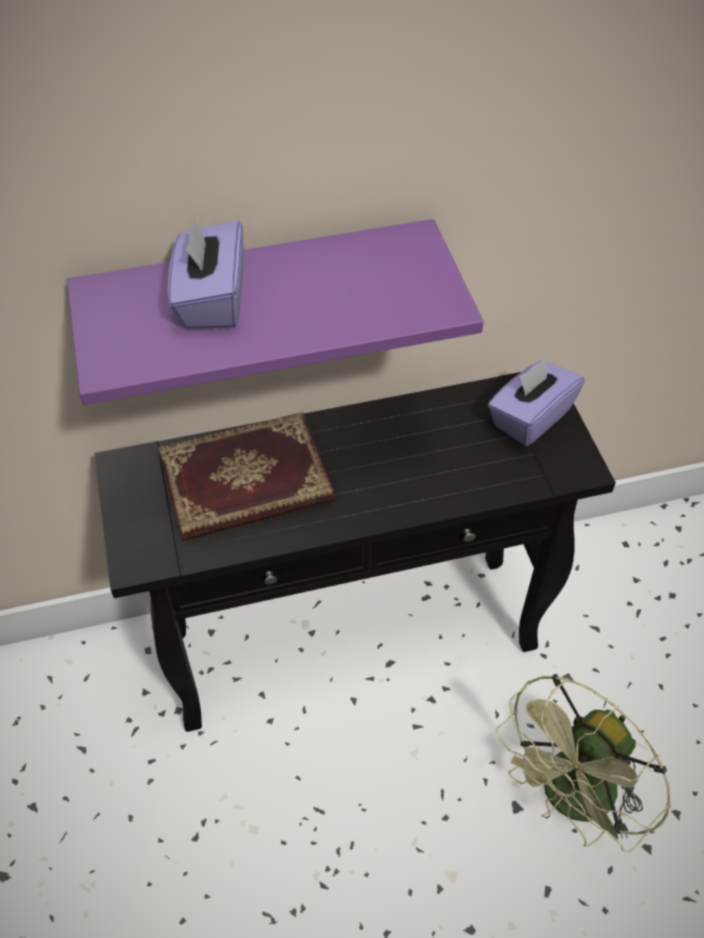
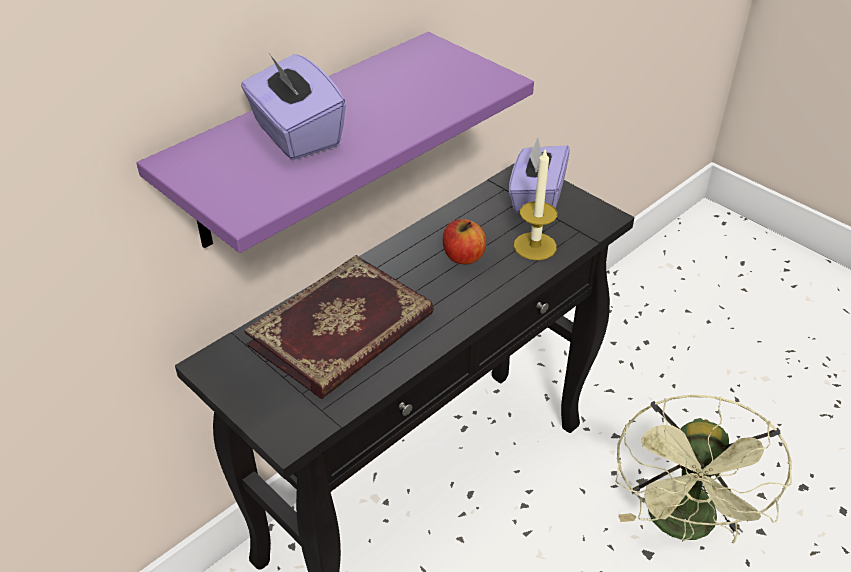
camera: 30 degrees left, 10 degrees down
none -> apple [443,219,486,264]
none -> candle [514,148,557,260]

